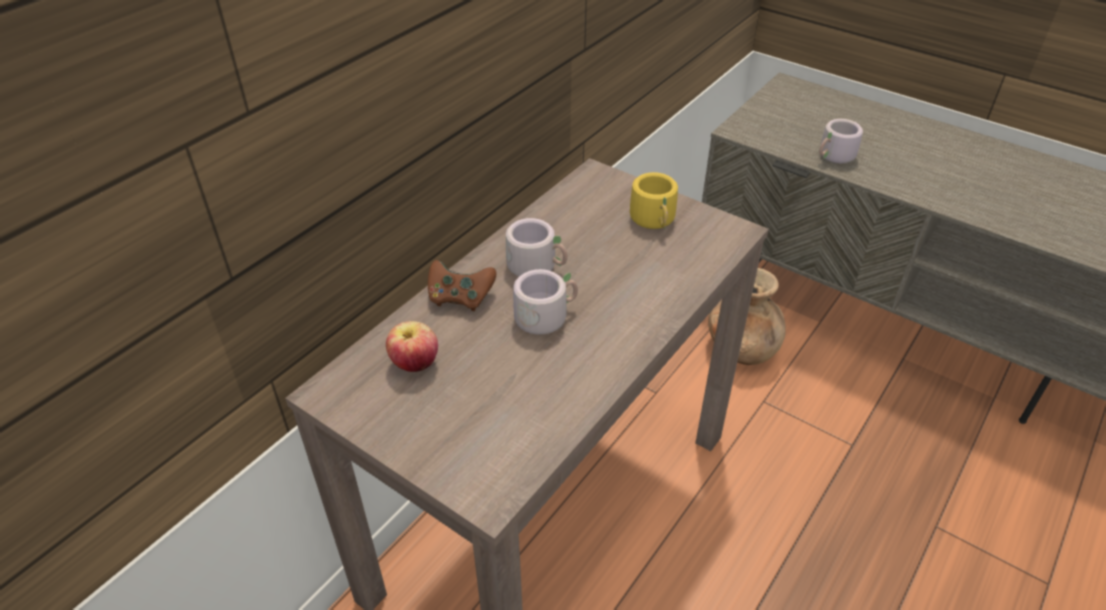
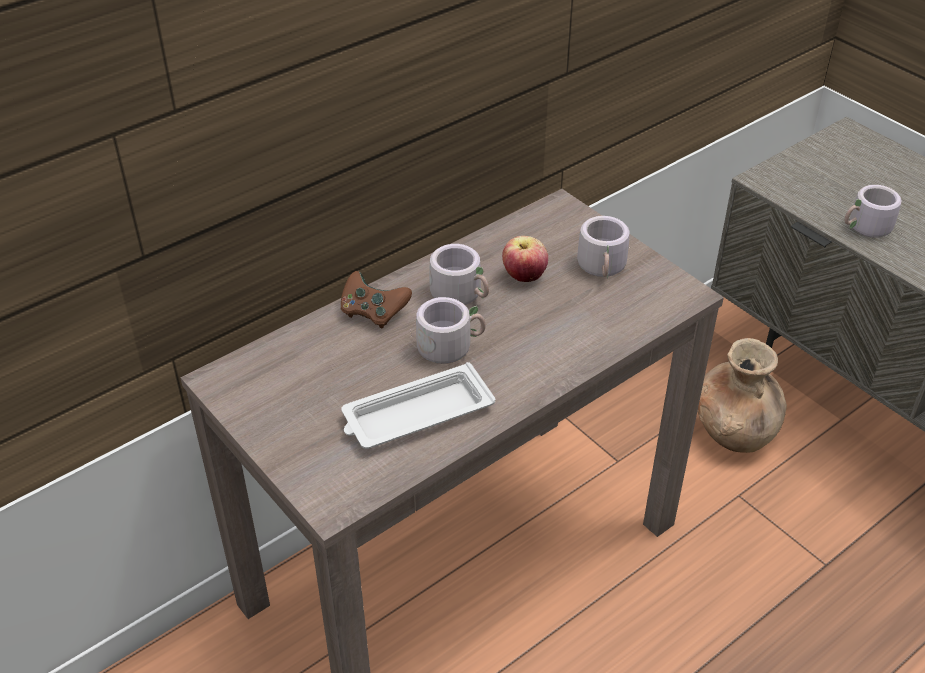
camera: 15 degrees right, 0 degrees up
apple [386,321,438,372] -> apple moved to [502,236,548,282]
yellow mug [630,172,678,229] -> grey mug [577,216,630,279]
none -> white tray [341,362,496,449]

